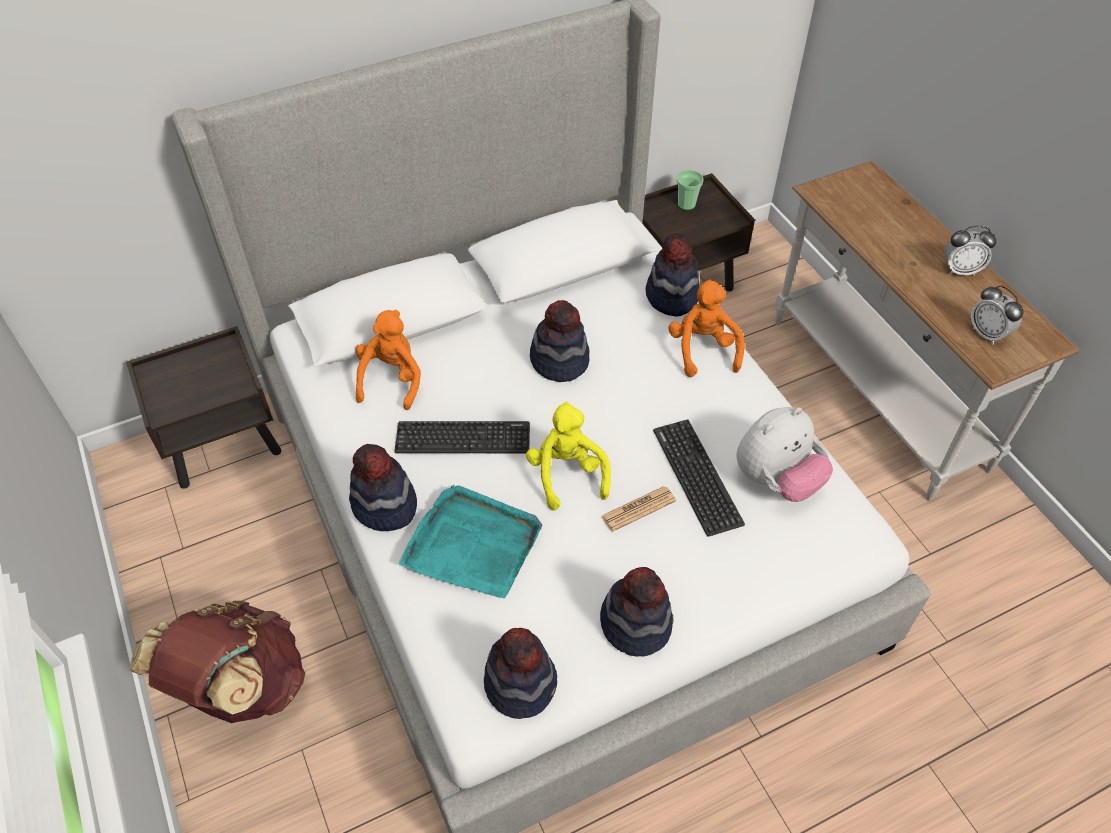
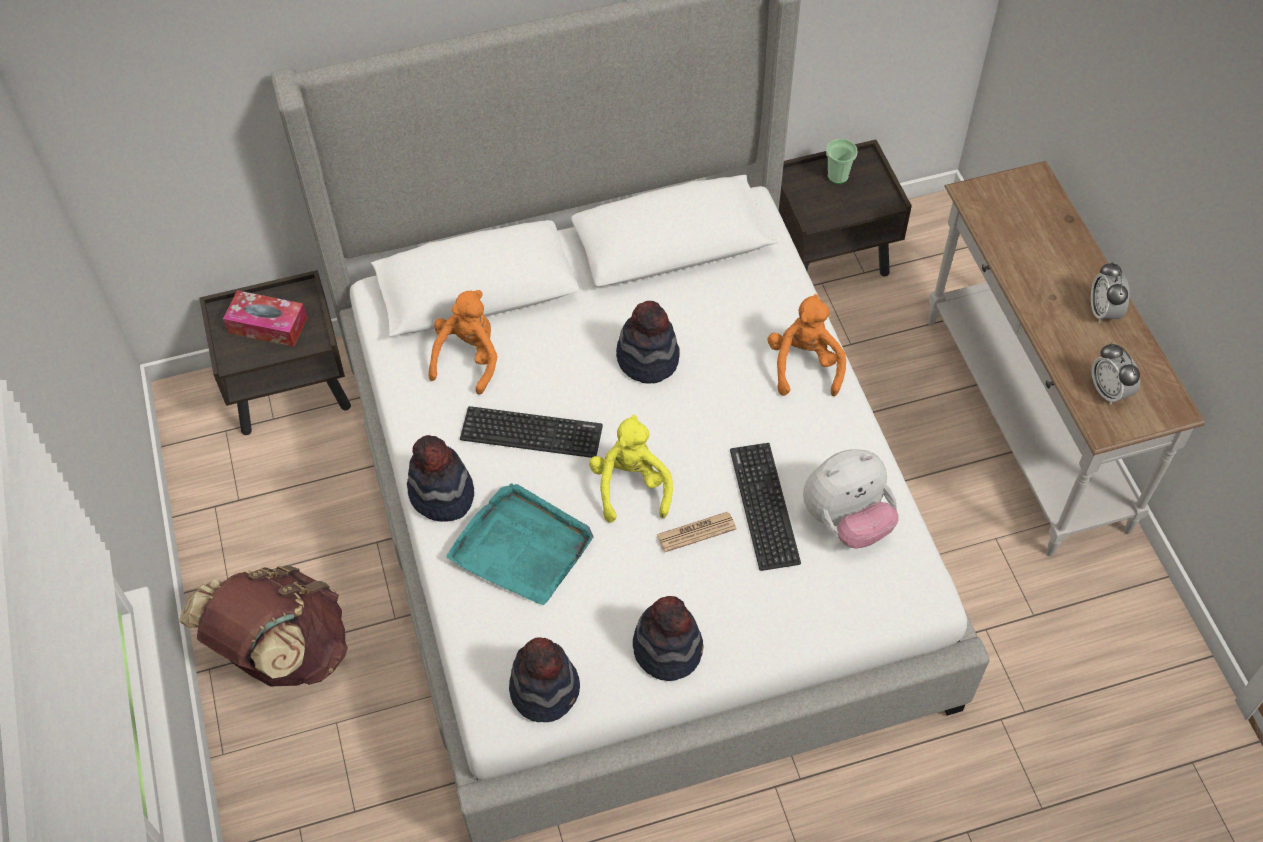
camera: 10 degrees right, 5 degrees up
hat [646,233,700,317] -> none
alarm clock [944,226,996,276] -> alarm clock turned 75 degrees clockwise [1091,261,1129,323]
none -> tissue box [223,290,307,347]

